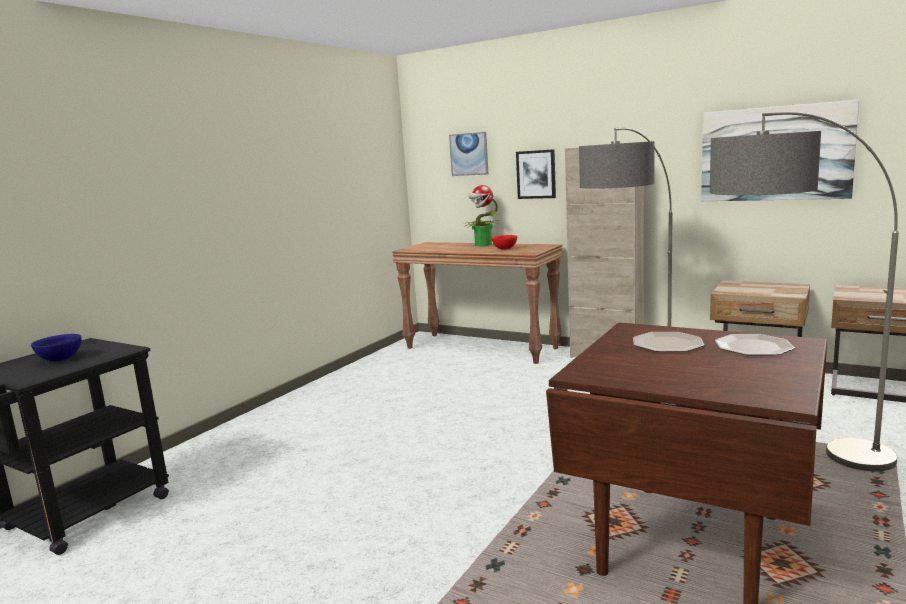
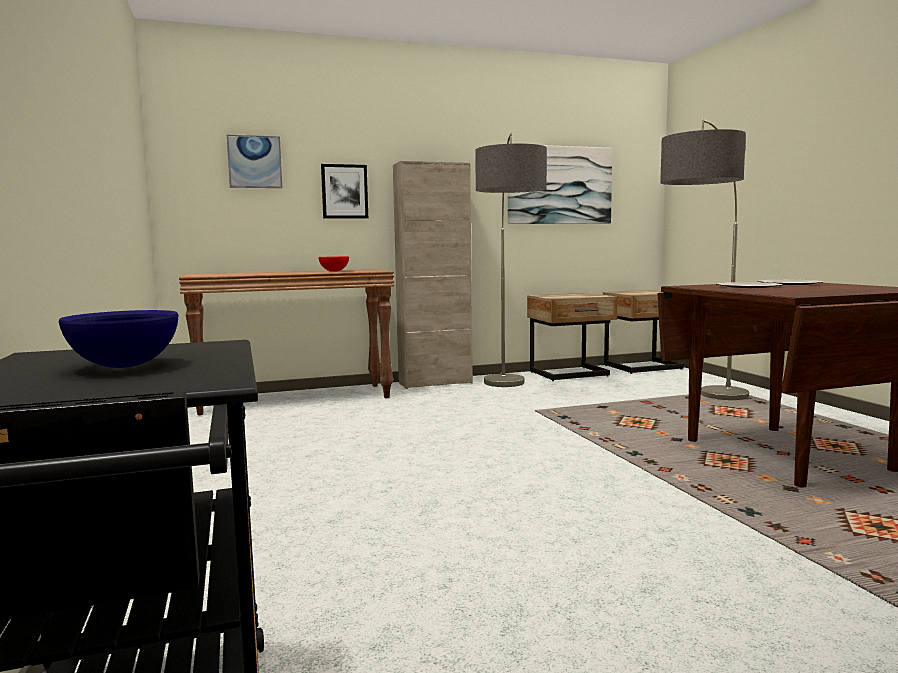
camera: 50 degrees left, 5 degrees down
potted plant [464,185,499,247] -> none

